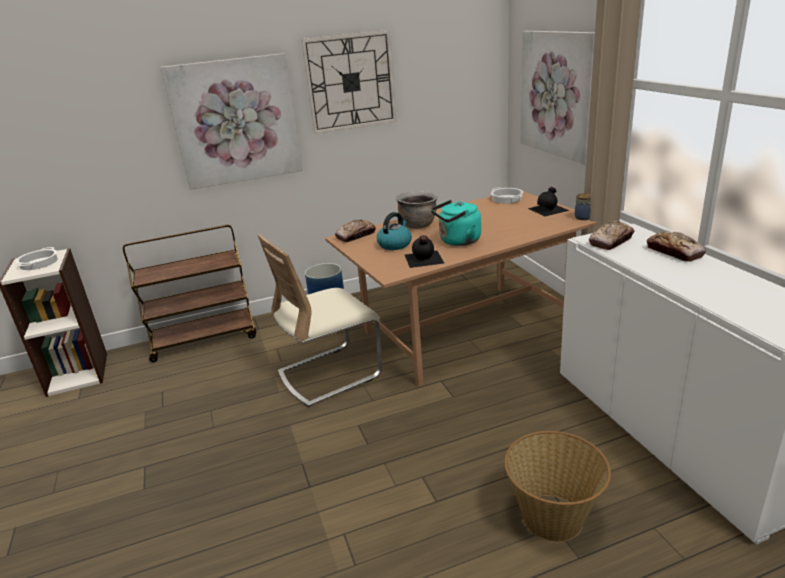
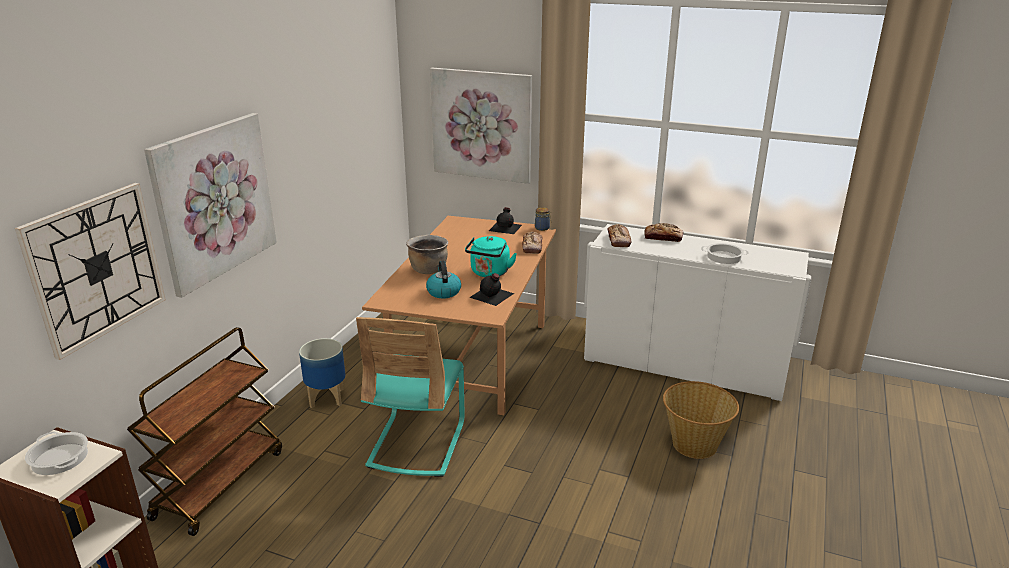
camera: 50 degrees left, 0 degrees up
beige chair [257,234,382,407] -> turquoise chair [356,317,465,477]
wall clock [301,30,397,134] -> wall clock moved to [15,183,166,360]
bread [335,219,376,242] -> bread moved to [522,231,542,254]
cooking pot [491,187,523,203] -> cooking pot moved to [701,243,749,264]

